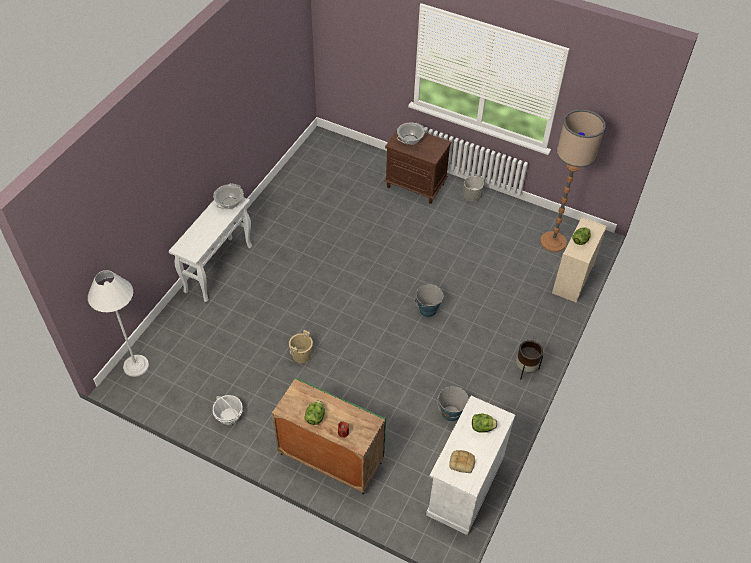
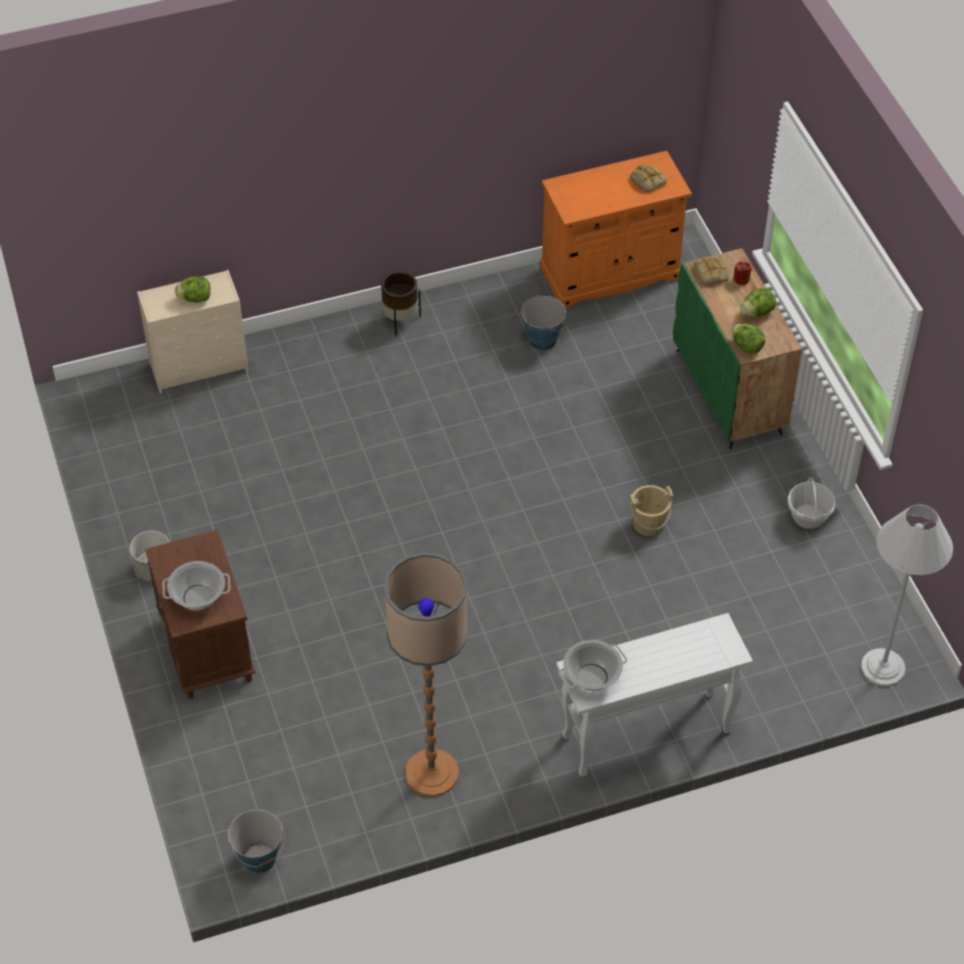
camera: 135 degrees left, 0 degrees up
bucket [415,284,443,317] -> bucket moved to [228,810,285,873]
white cabinet [426,396,515,535] -> orange cabinet [540,151,692,308]
lettuce [472,413,497,433] -> lettuce moved to [731,323,765,354]
floor lamp [540,109,605,252] -> floor lamp moved to [384,552,468,797]
none -> bread [694,256,729,285]

